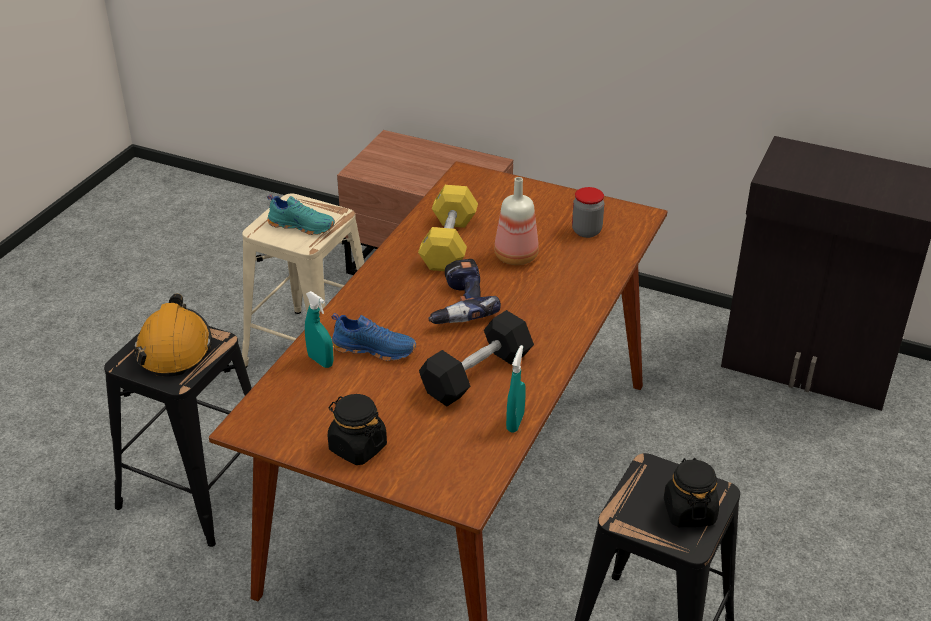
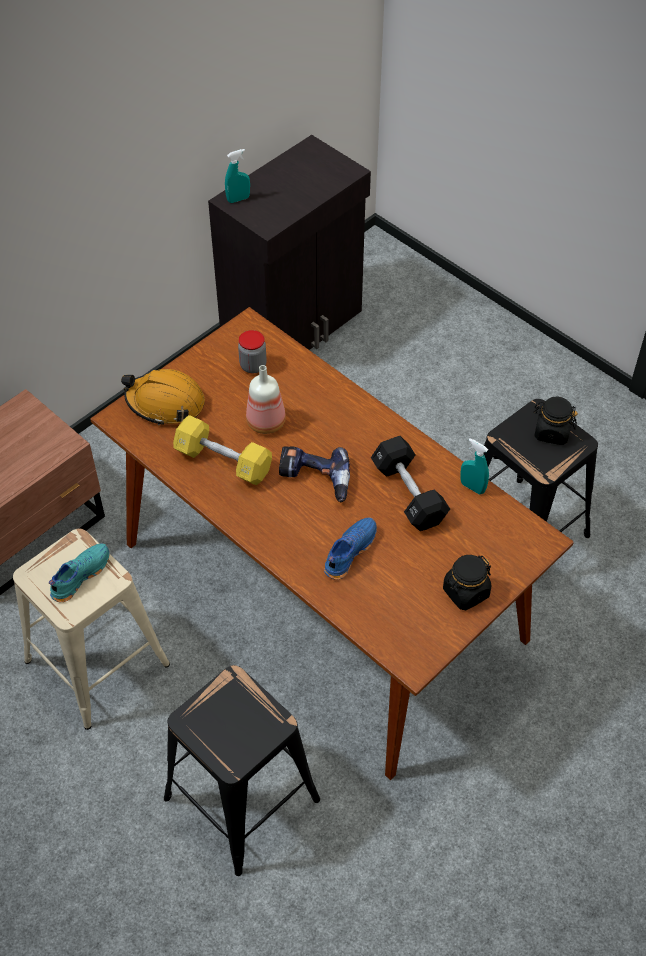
camera: 70 degrees left, 15 degrees up
orange hard hat [134,293,212,376] -> orange hard hat moved to [121,369,205,426]
turquoise spray bottle [305,291,334,368] -> turquoise spray bottle moved to [225,149,250,203]

